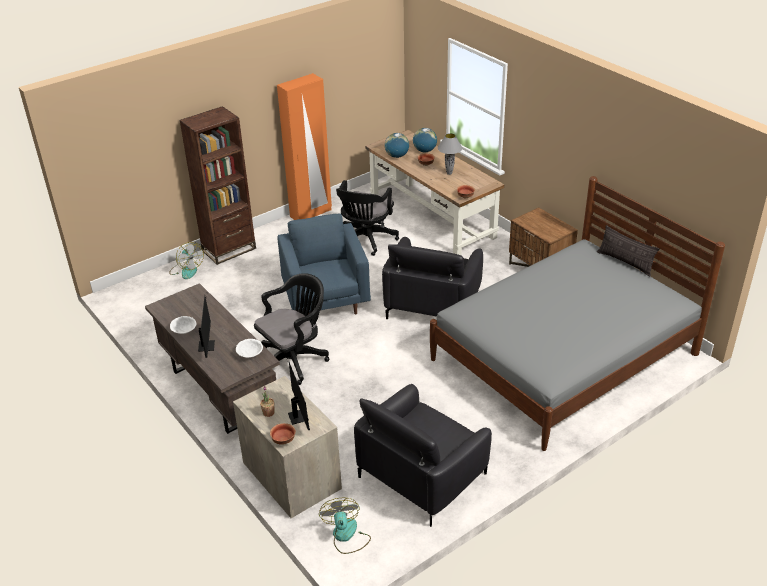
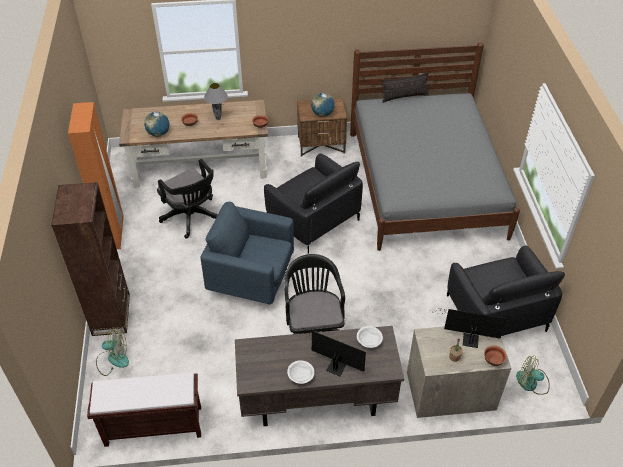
camera: 60 degrees left, 10 degrees up
globe [413,128,437,152] -> globe moved to [311,93,335,117]
none -> brown bench [87,372,201,447]

